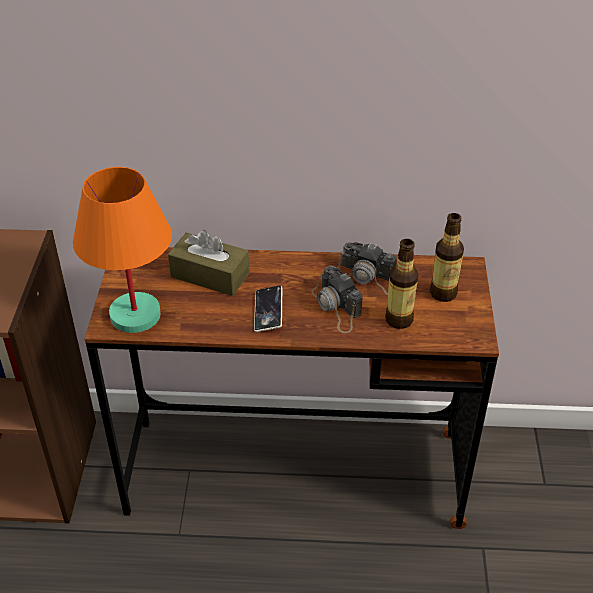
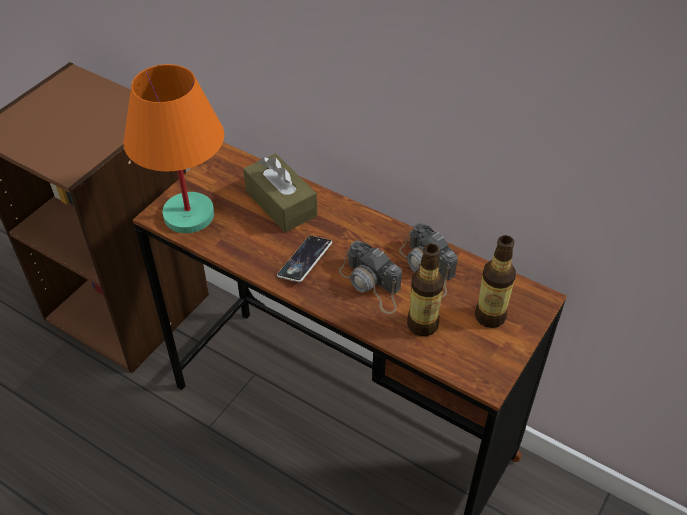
camera: 30 degrees right, 5 degrees up
camera [311,265,362,333] -> camera turned 45 degrees counterclockwise [339,241,402,314]

